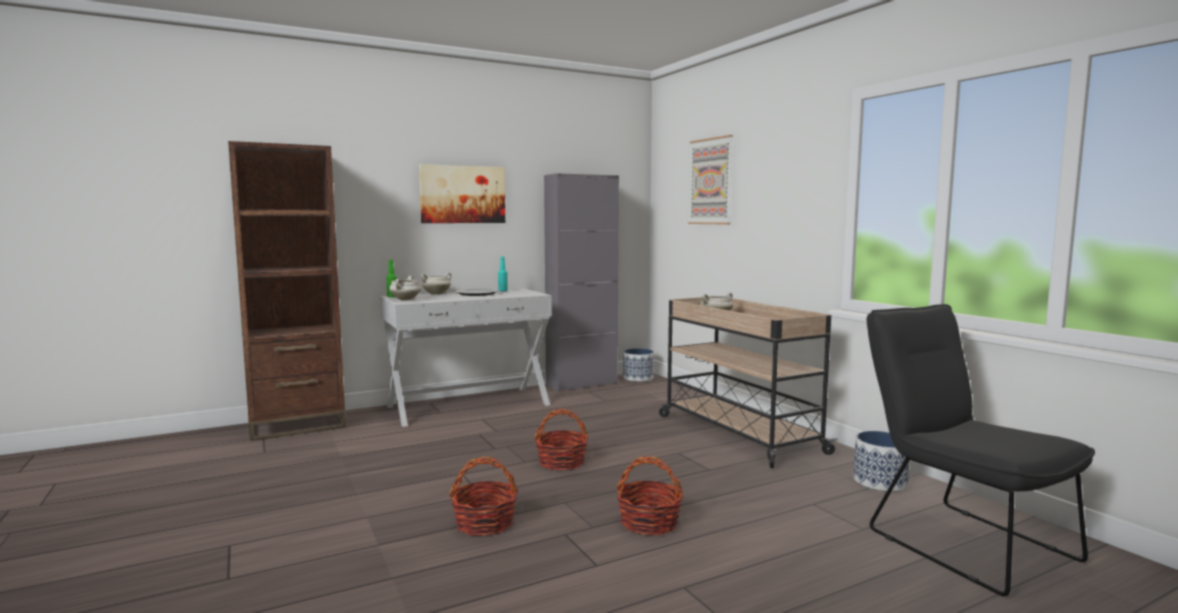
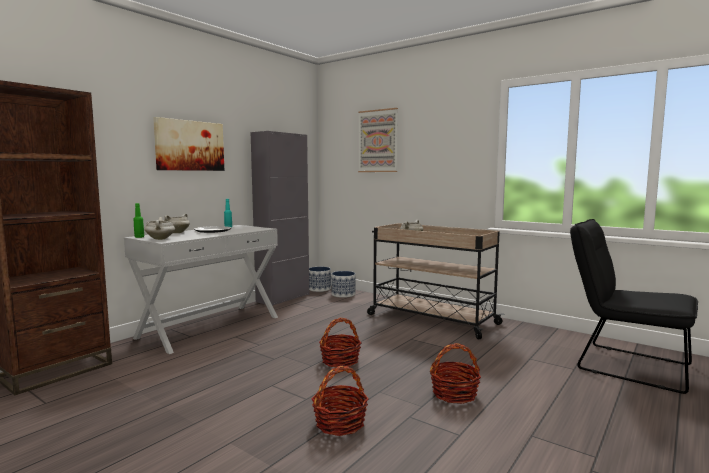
camera: 25 degrees left, 0 degrees up
planter [854,431,910,492] -> planter moved to [331,271,355,298]

